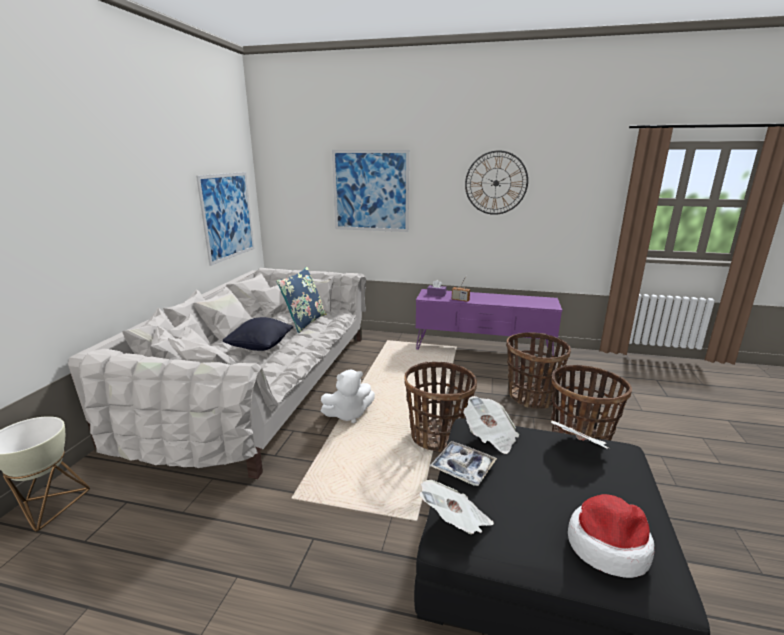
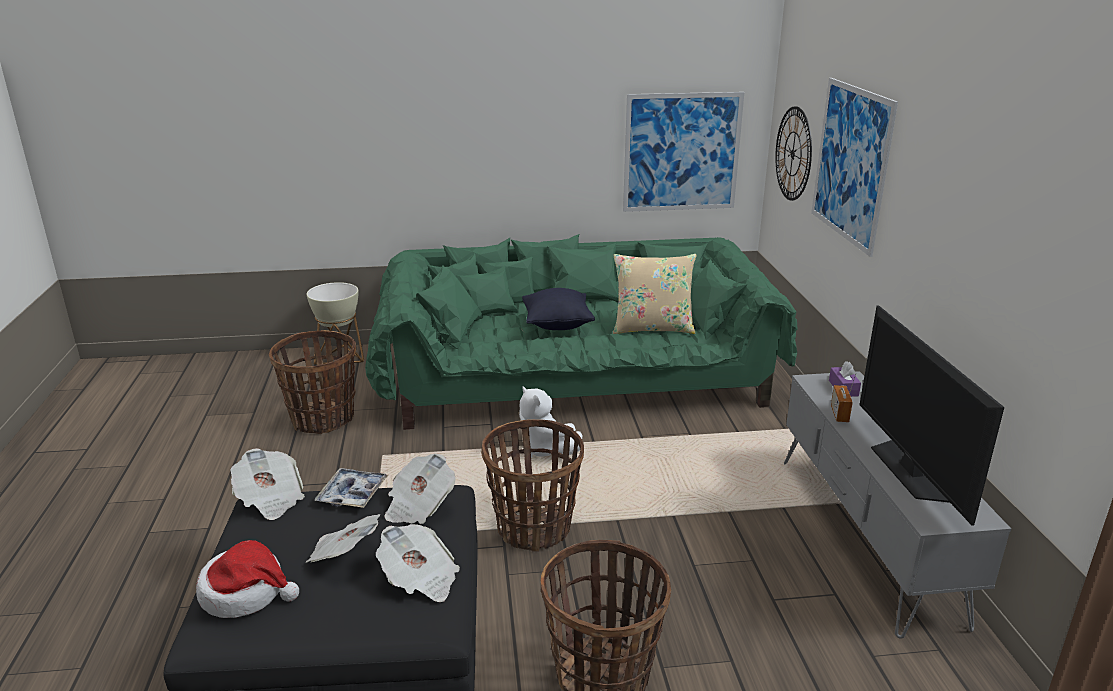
camera: 70 degrees right, 5 degrees up
white sofa [68,268,366,479] -> green sofa [365,234,797,430]
blue pillow [276,267,326,333] -> beige pillow [613,254,697,334]
purple tv stand [416,289,562,356] -> grey tv stand [784,371,1011,639]
wall clock [465,150,528,215] -> wall clock moved to [775,106,812,201]
basket [506,332,571,409] -> basket moved to [269,330,356,434]
none -> newspaper [305,514,381,563]
none -> television [860,305,1004,526]

